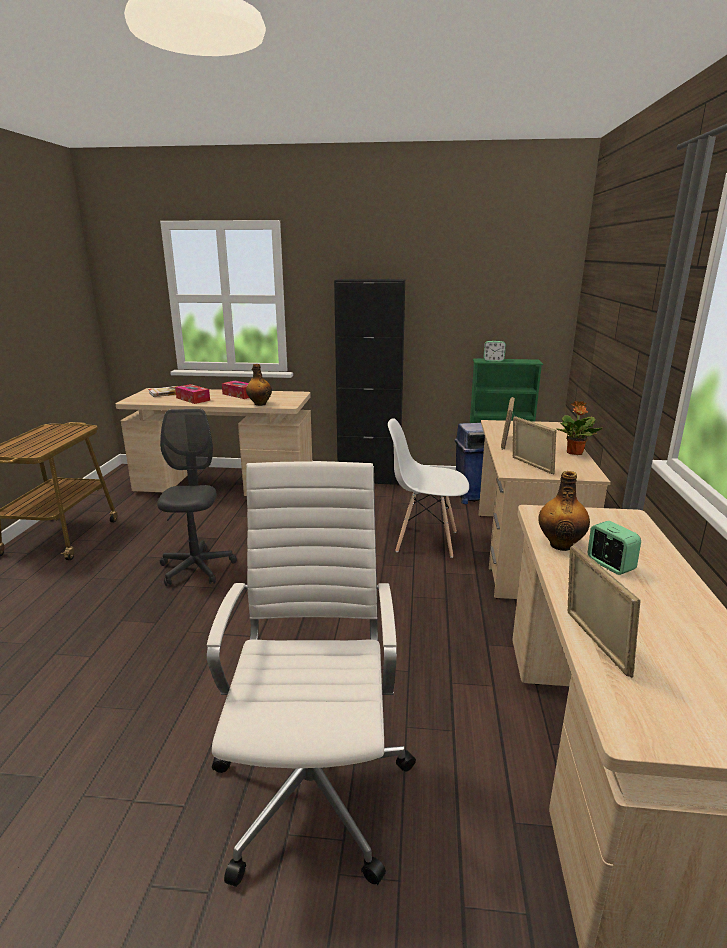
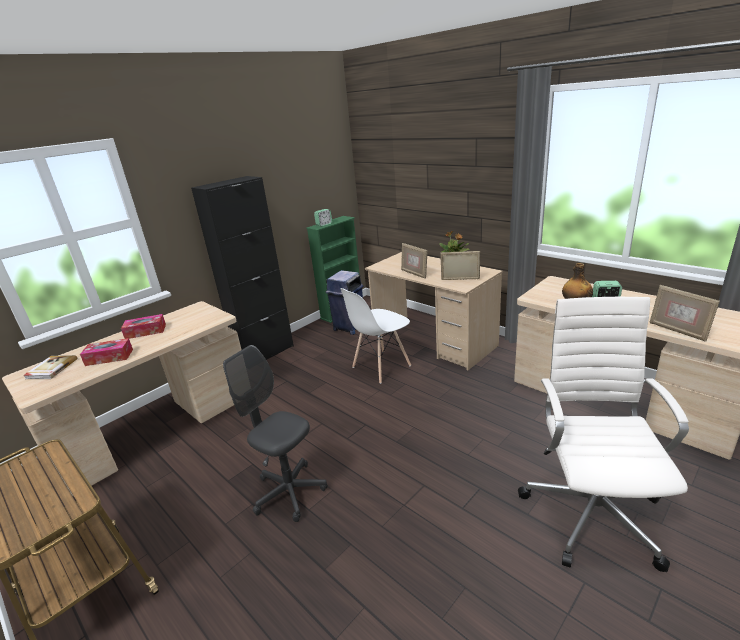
camera: 50 degrees left, 5 degrees up
white office chair [207,462,416,887] -> white office chair turned 60 degrees clockwise [518,297,689,572]
bottle [246,364,272,406] -> none
picture frame [568,543,641,678] -> picture frame turned 150 degrees counterclockwise [650,285,720,342]

